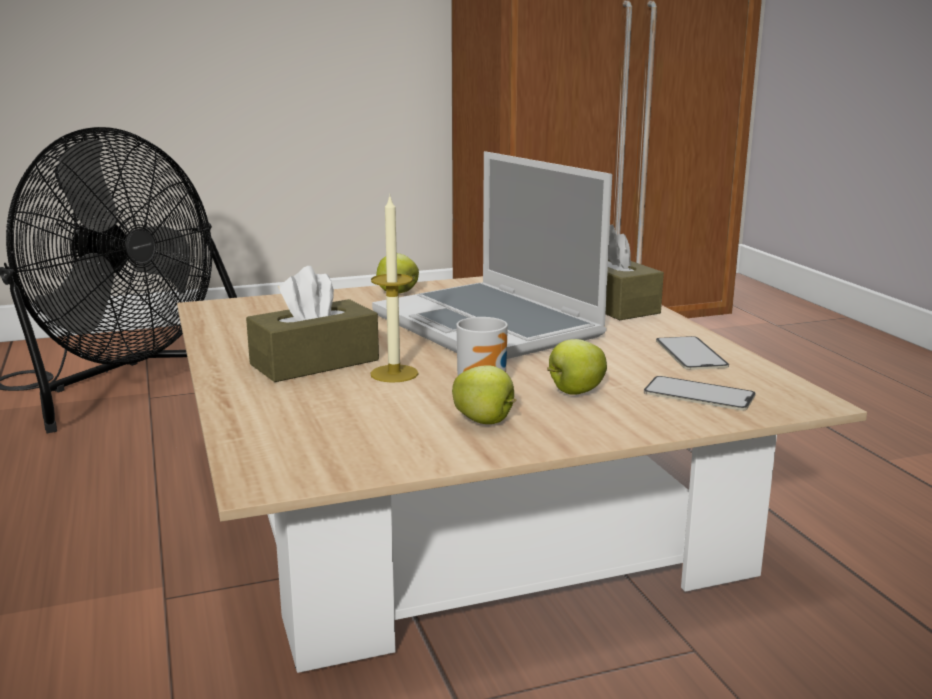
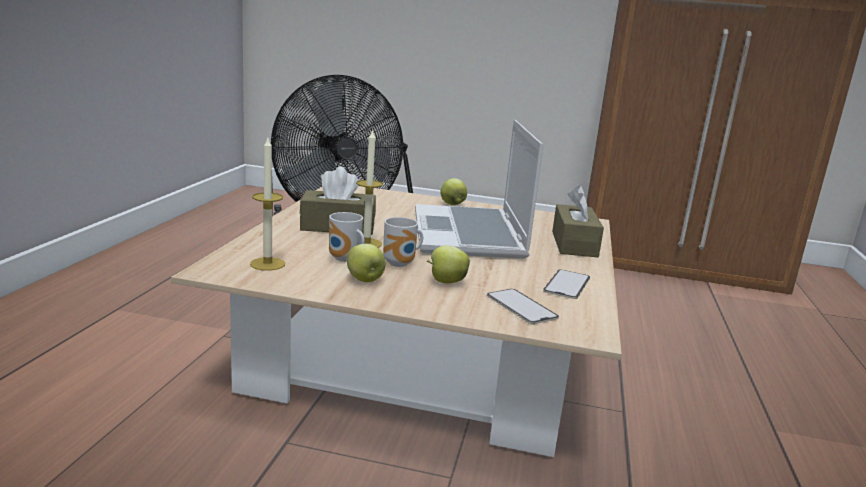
camera: 30 degrees right, 0 degrees up
none -> candle [250,138,285,271]
none -> mug [329,212,365,262]

